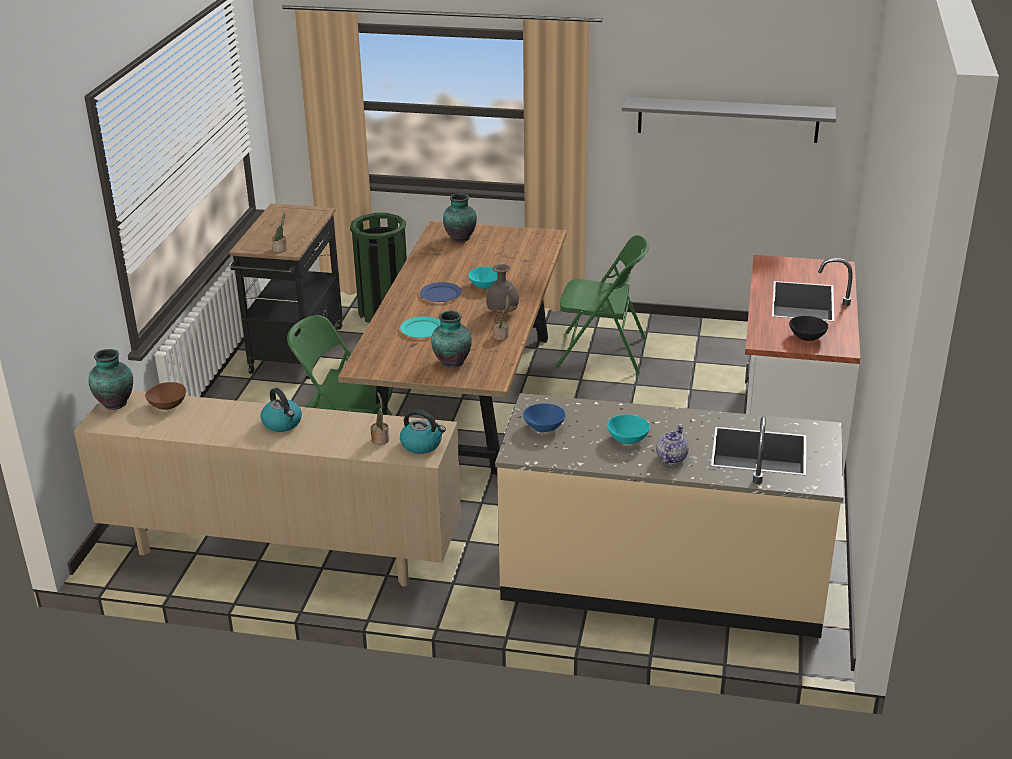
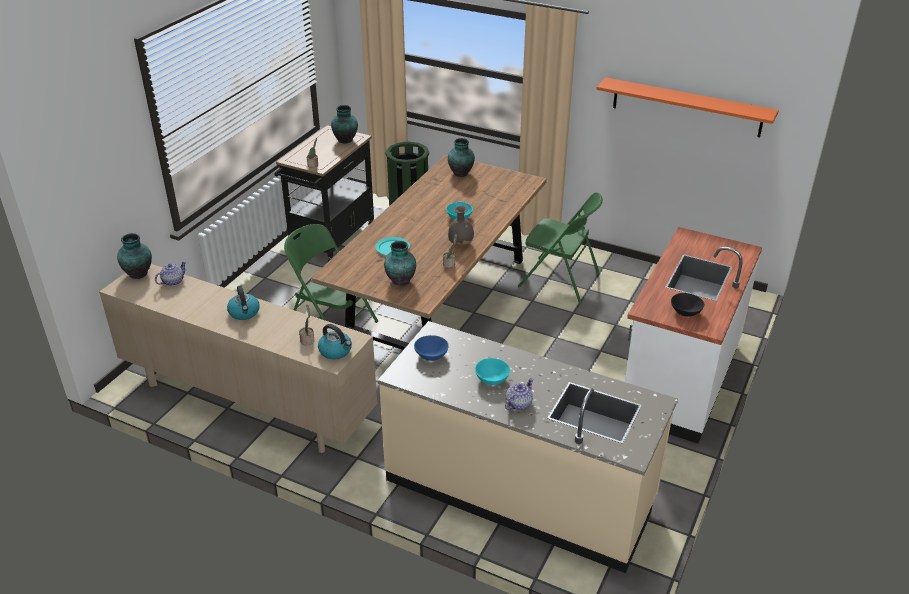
camera: 15 degrees right, 5 degrees up
brown bowl [145,382,186,410] -> teapot [155,261,187,286]
blue plate [420,282,462,302] -> none
grey shelf [622,97,836,143] -> orange shelf [596,77,779,137]
none -> vase [331,105,358,143]

